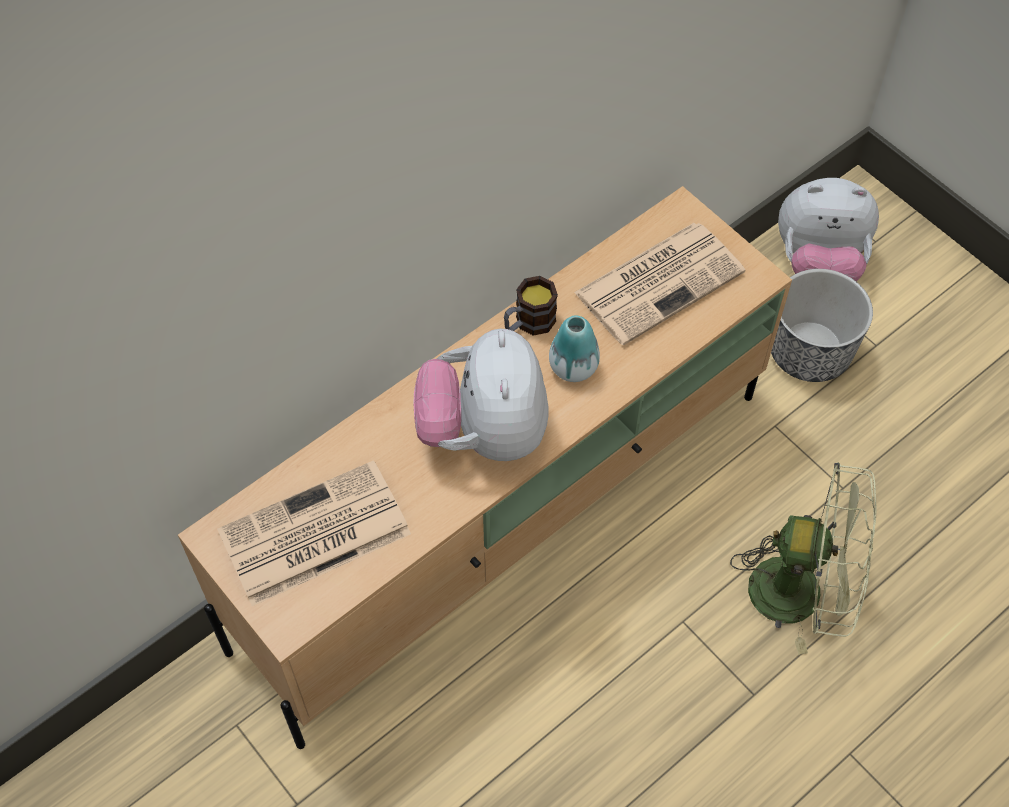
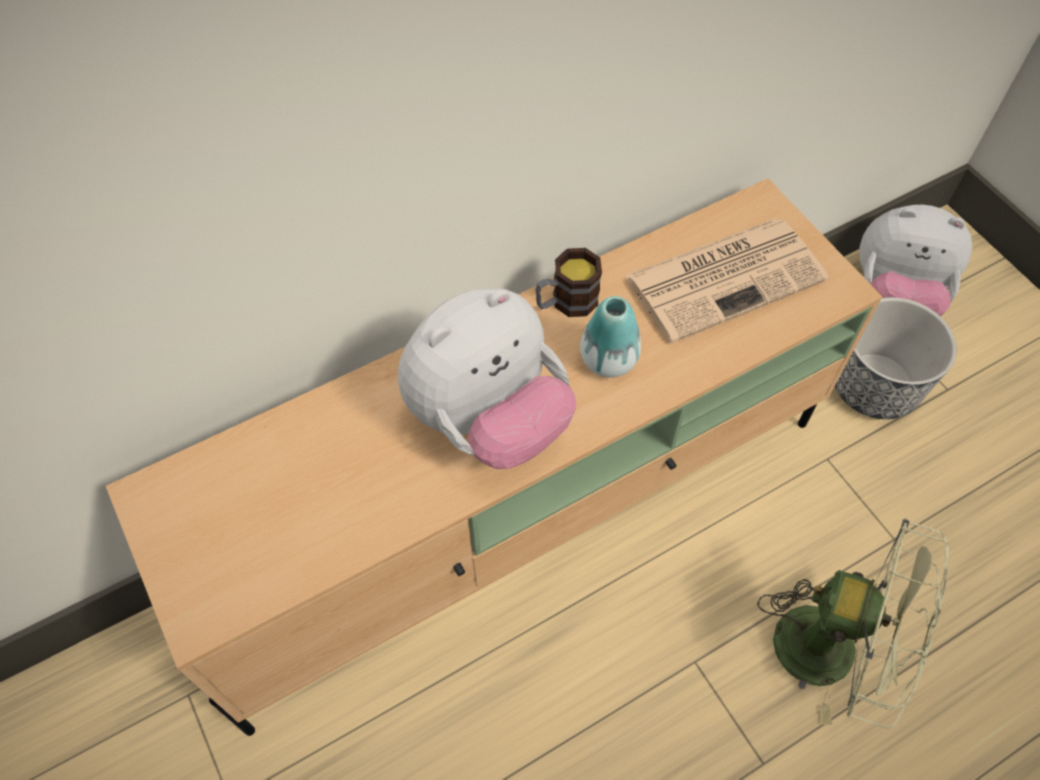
camera: 10 degrees right, 0 degrees up
newspaper [217,460,411,606] -> none
plush toy [414,329,548,461] -> plush toy turned 135 degrees counterclockwise [398,288,577,469]

